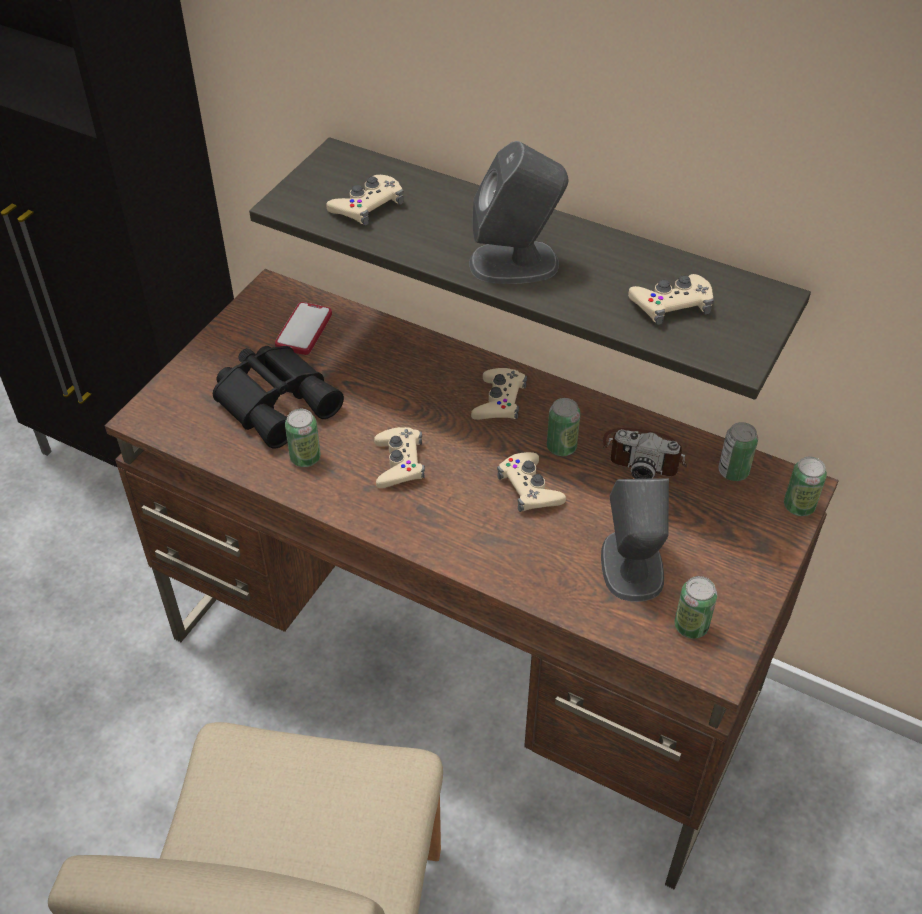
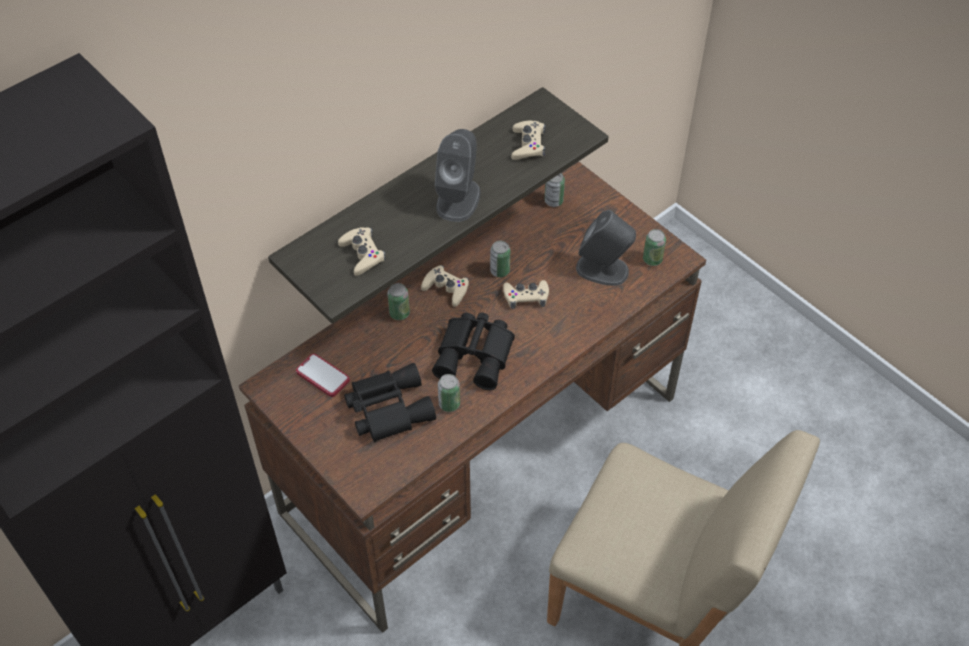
camera: 70 degrees left, 5 degrees up
beige game controller [374,427,425,488] -> black binoculars [432,312,515,390]
camera [602,428,687,479] -> none
can [784,456,827,516] -> can moved to [387,283,410,320]

